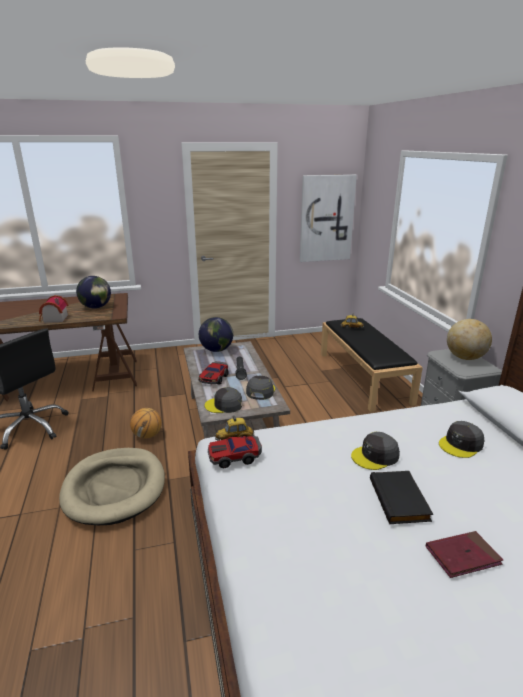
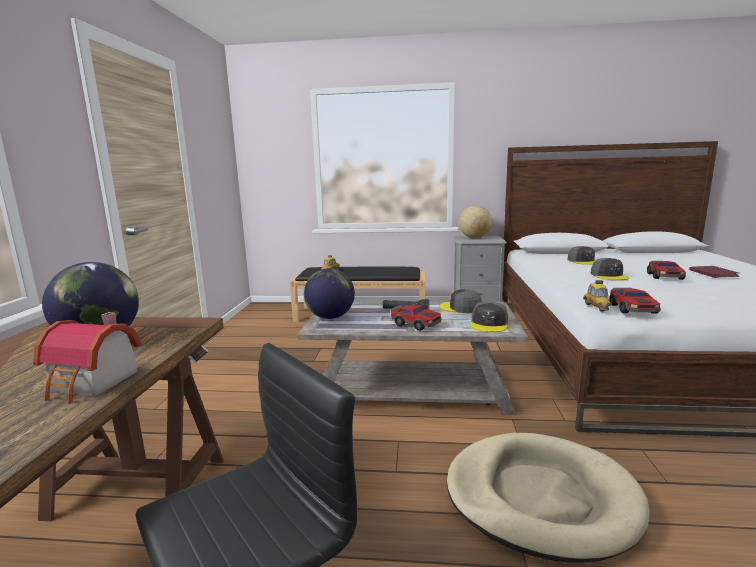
camera: 70 degrees left, 10 degrees down
basketball [130,408,162,439] -> none
picture [300,175,357,262] -> none
black book [370,471,433,524] -> toy car [647,261,686,280]

